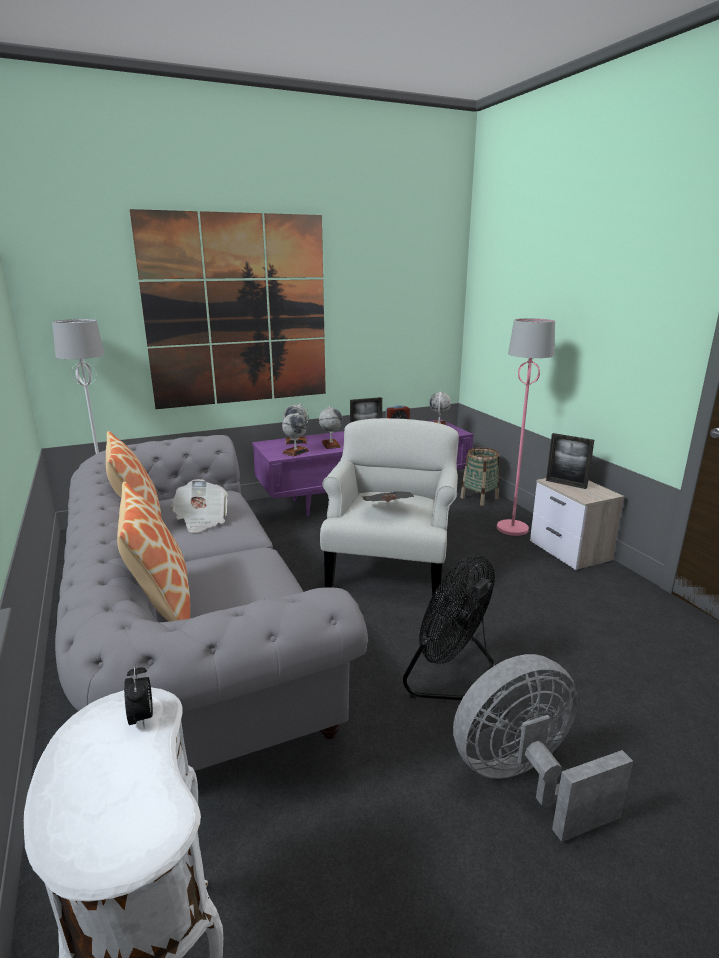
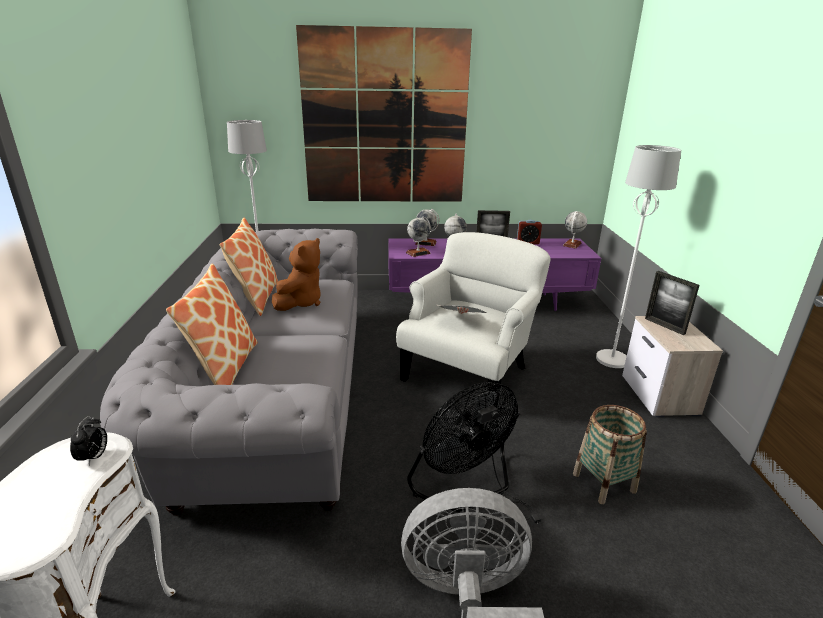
camera: 20 degrees right, 5 degrees up
newspaper [171,479,228,533] -> brown plush toy [272,238,321,311]
basket [460,447,499,506] -> basket moved to [573,405,647,504]
pink floor lamp [497,318,555,536] -> white floor lamp [596,145,681,368]

